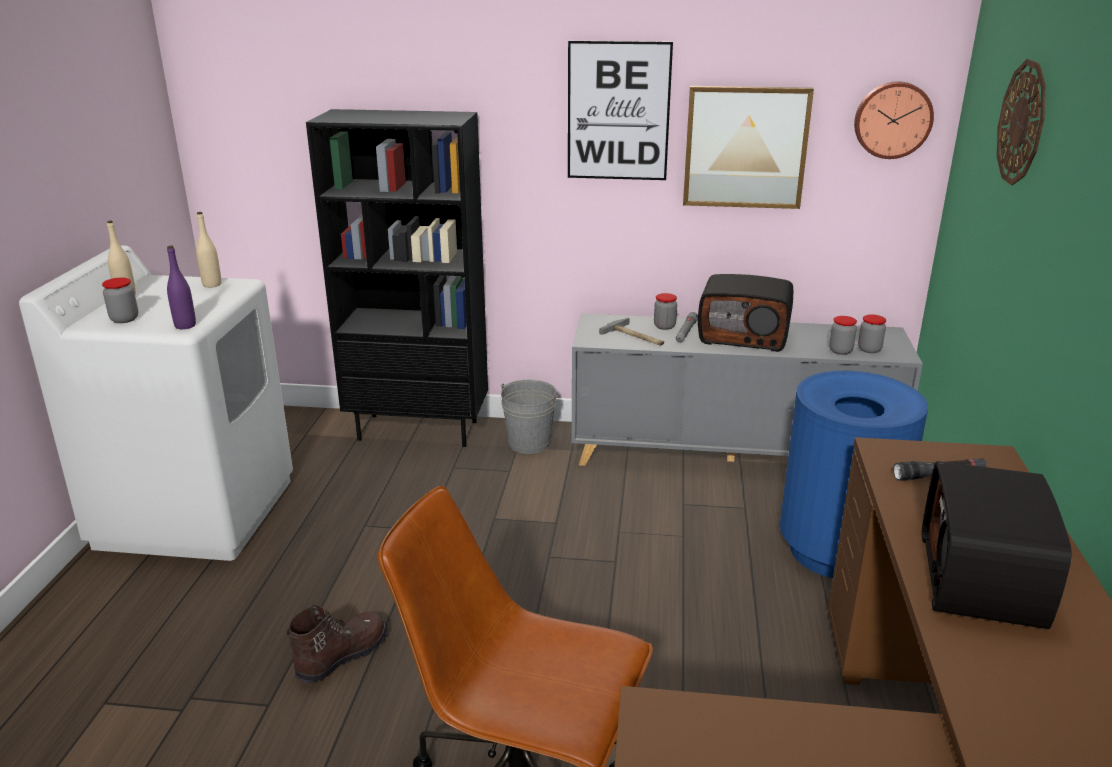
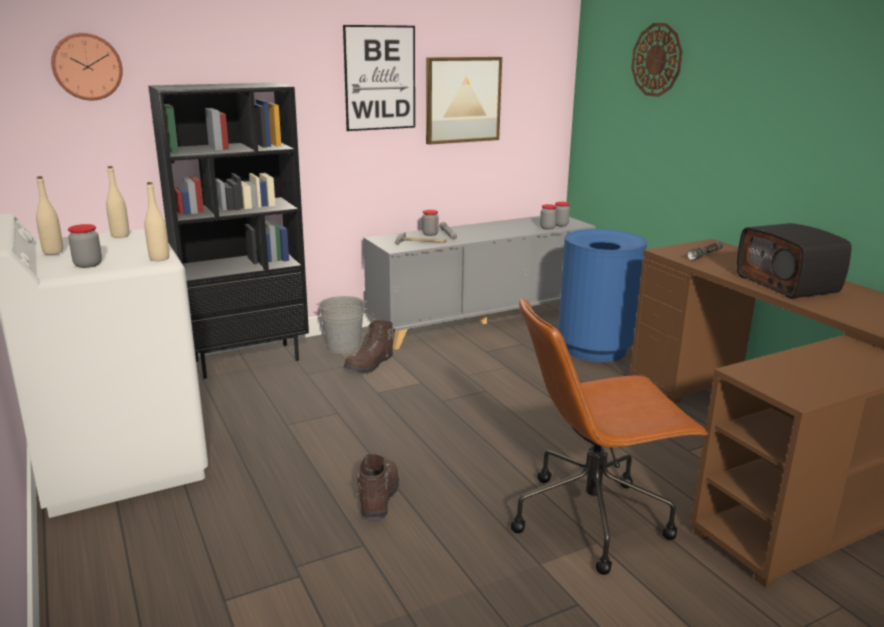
camera: 35 degrees left, 5 degrees down
purple bottle [167,246,196,329] -> beige bottle [144,182,169,261]
radio [698,274,793,352] -> none
wall clock [854,81,934,159] -> wall clock moved to [51,33,123,100]
none -> brown boot [343,320,395,374]

